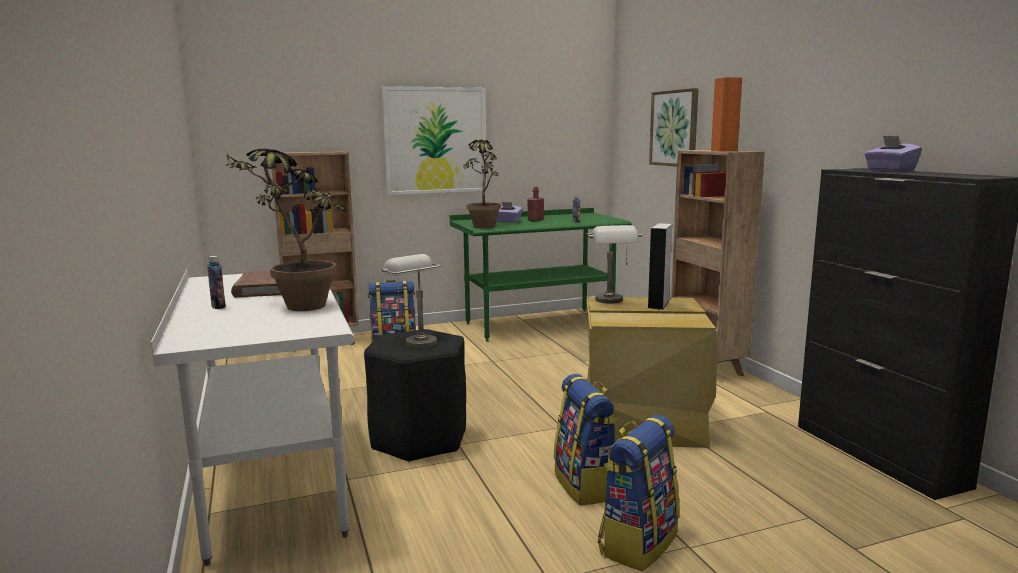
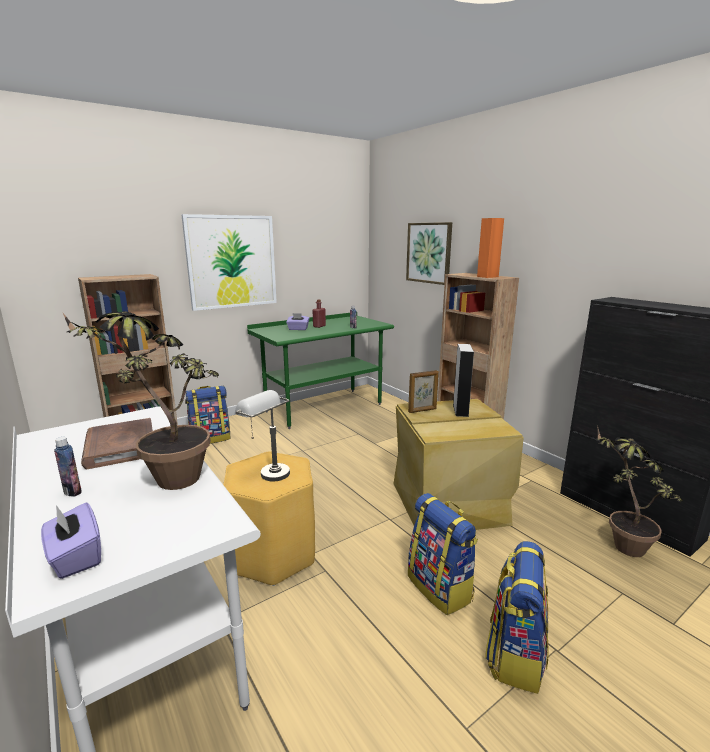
camera: 15 degrees left, 5 degrees up
black stool [364,329,466,462] -> yellow stool [223,452,315,586]
potted plant [464,140,501,228] -> potted plant moved to [596,429,683,557]
grey table lamp [586,225,642,304] -> picture frame [408,370,439,413]
purple tissue box [865,136,922,172] -> purple tissue box moved to [41,502,101,579]

